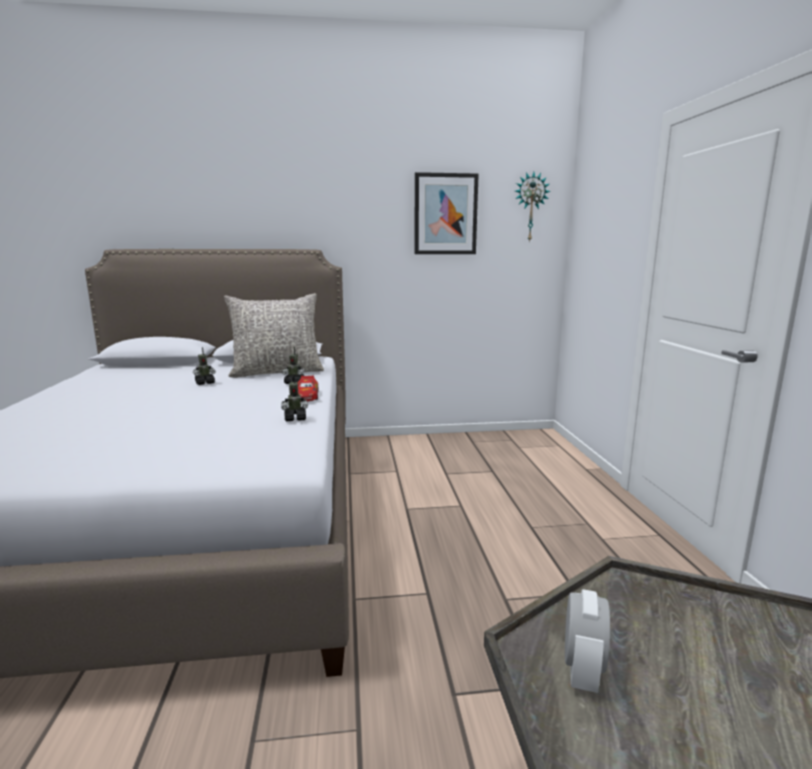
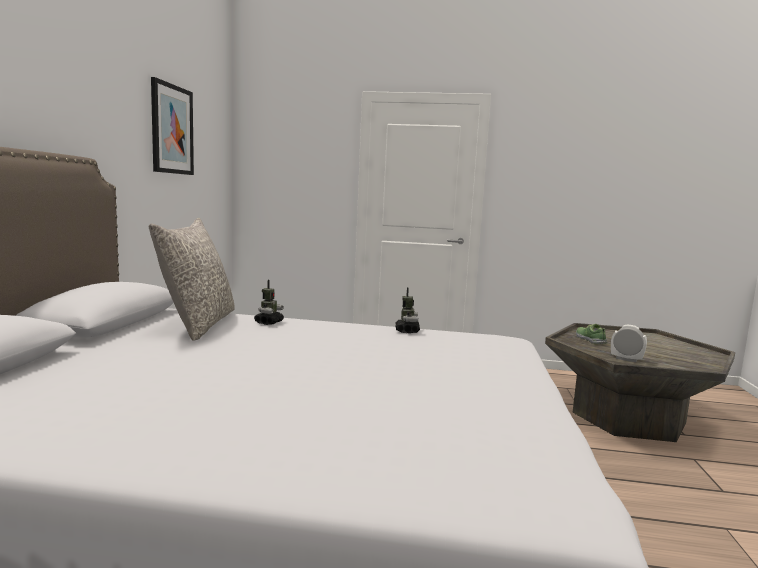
camera: 75 degrees left, 5 degrees down
toy robot [193,347,216,385] -> none
toy car [298,375,318,401] -> none
wall clock [515,172,551,243] -> none
none -> shoe [576,324,607,344]

